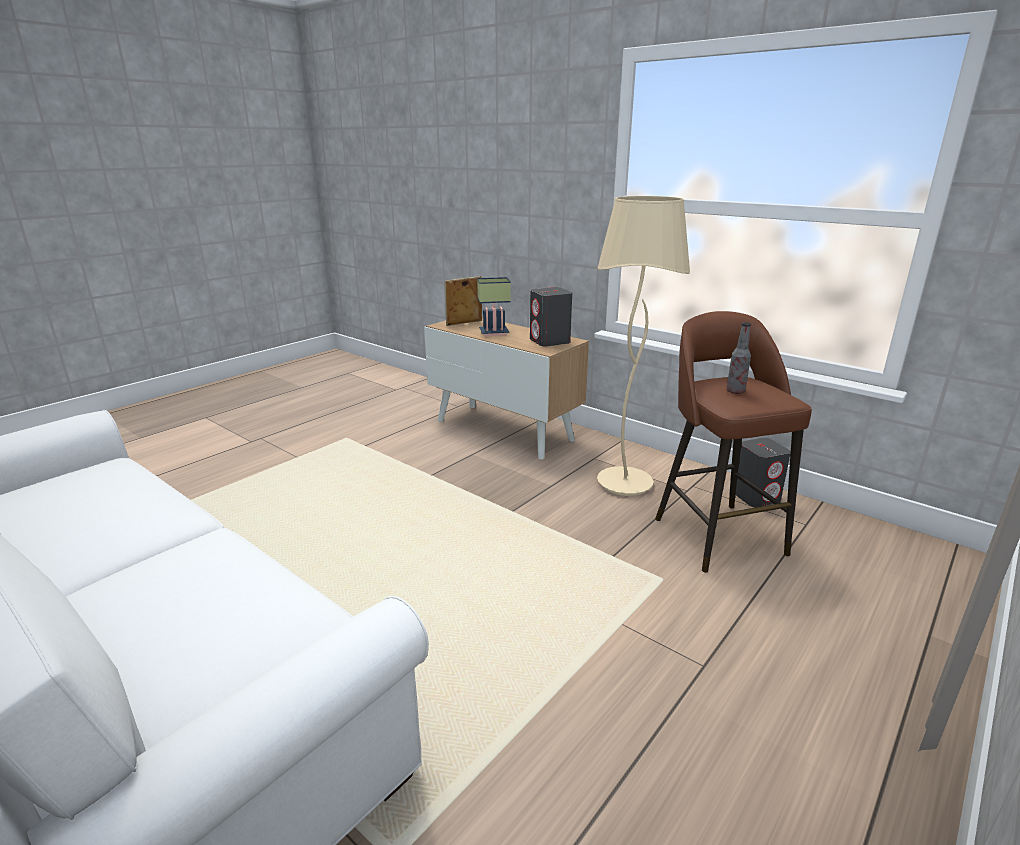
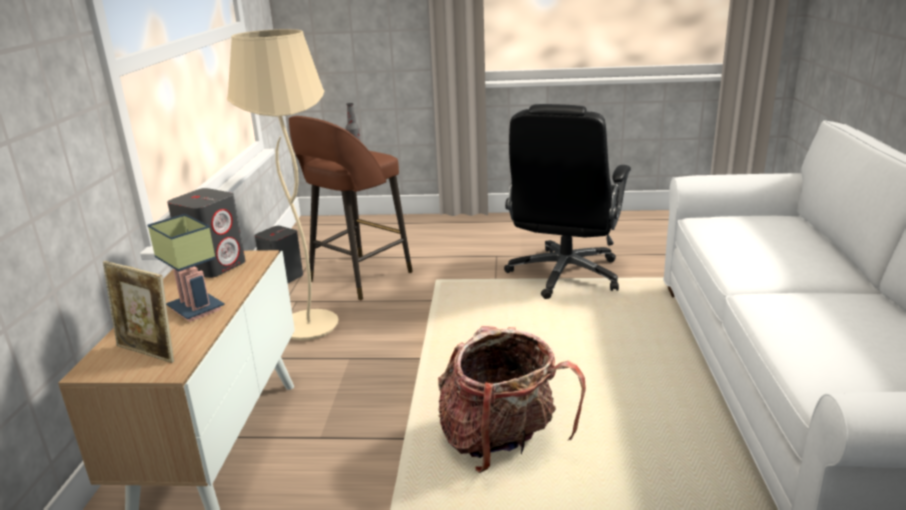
camera: 125 degrees left, 0 degrees up
none -> backpack [438,326,586,473]
none -> black office chair [504,104,631,299]

